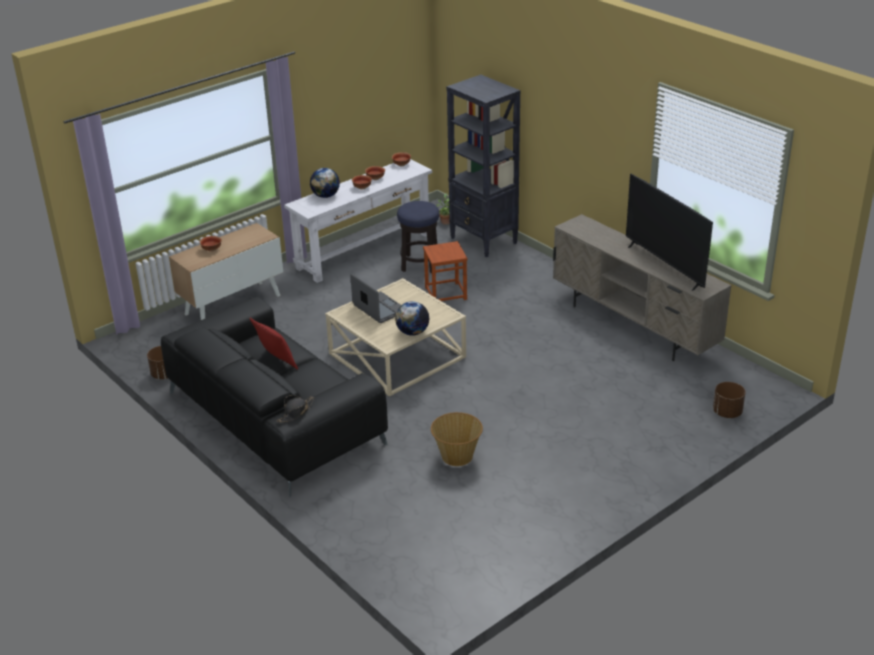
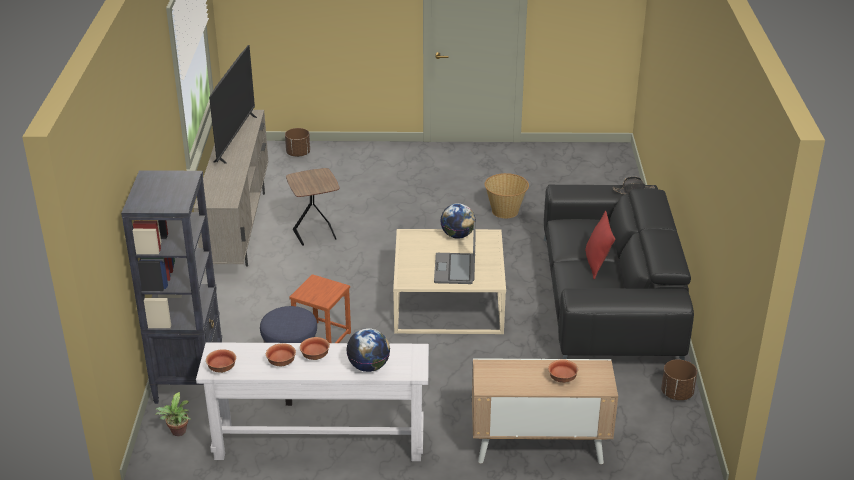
camera: 140 degrees left, 0 degrees up
none -> brown side table [286,168,339,246]

